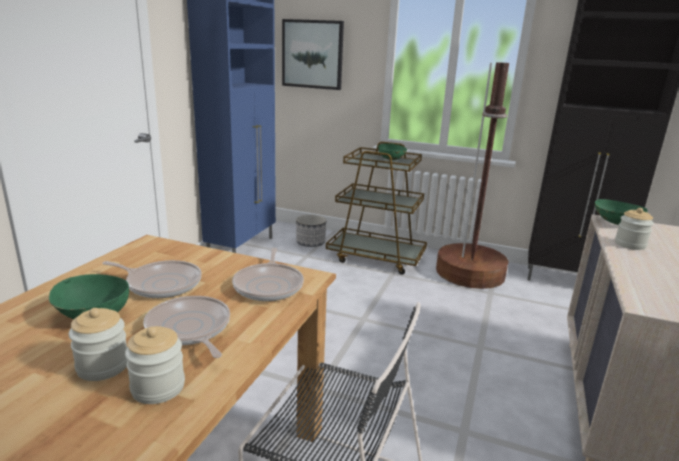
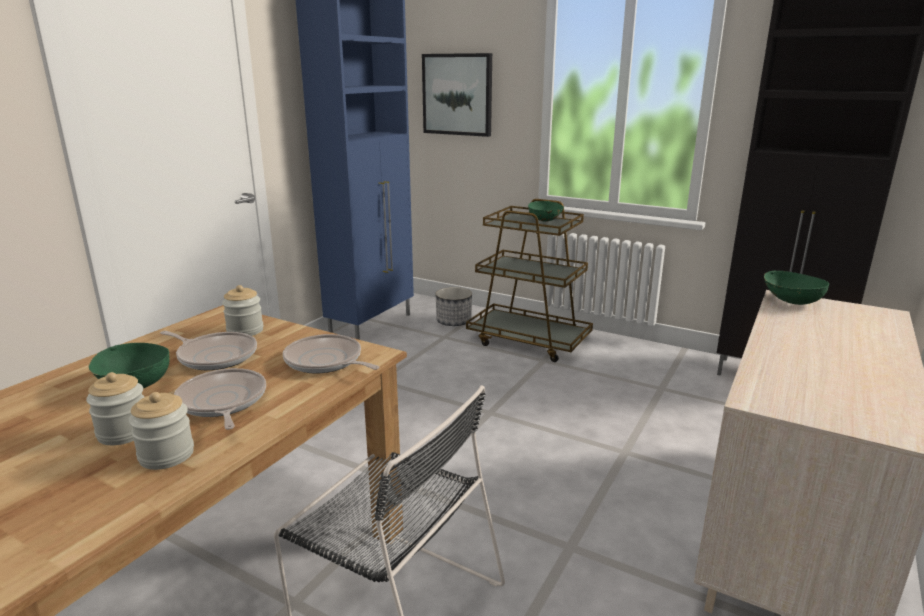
camera: 10 degrees right, 0 degrees up
frying pan [232,247,304,301] -> frying pan turned 120 degrees clockwise [283,334,380,373]
brown floor lamp [436,62,509,289] -> none
jar [615,208,654,250] -> jar moved to [222,285,263,336]

